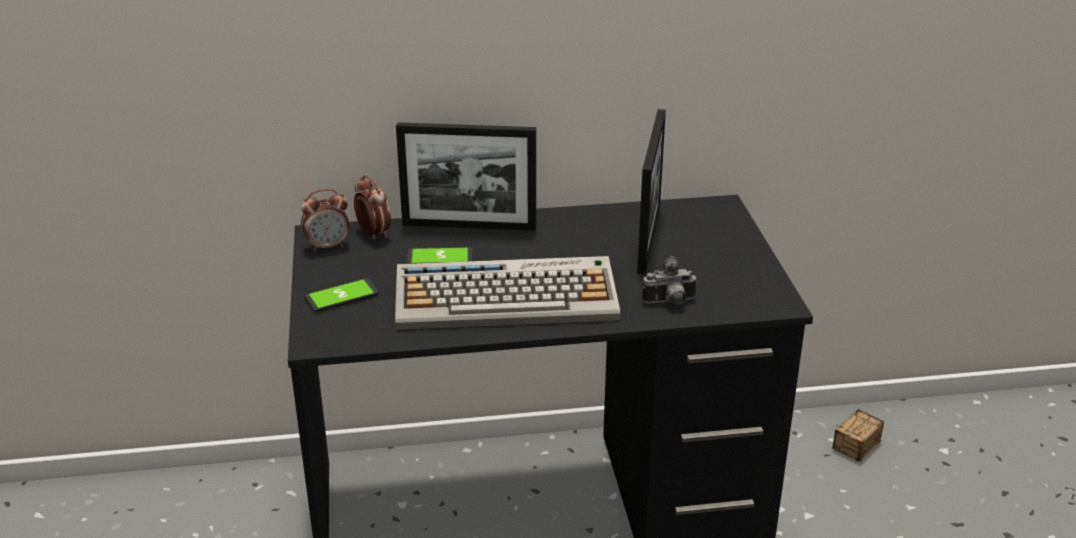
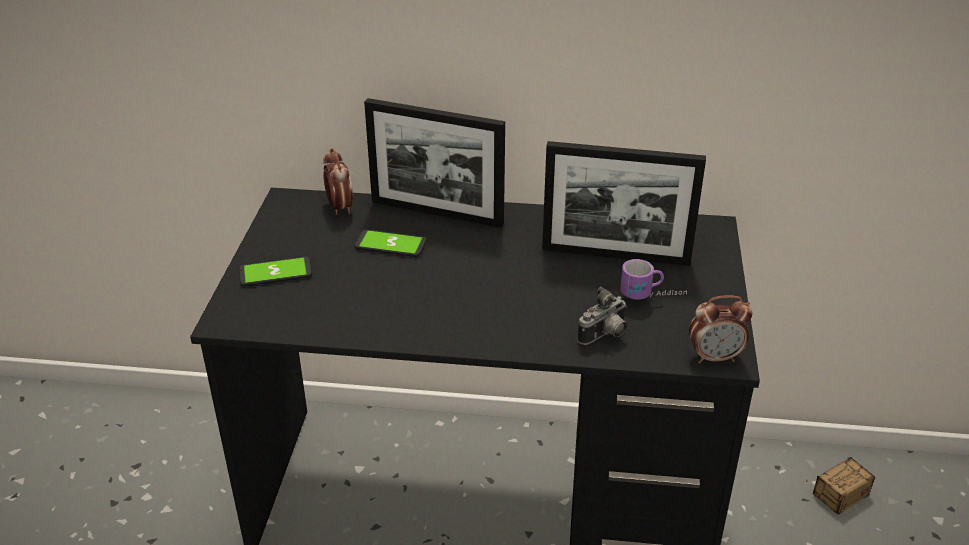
camera: 15 degrees right, 5 degrees up
alarm clock [301,189,350,252] -> alarm clock moved to [689,295,753,364]
keyboard [395,256,620,330] -> none
picture frame [637,109,666,275] -> picture frame turned 75 degrees clockwise [542,141,706,266]
camera [642,256,697,305] -> camera turned 45 degrees counterclockwise [578,287,627,345]
none -> mug [620,259,687,299]

